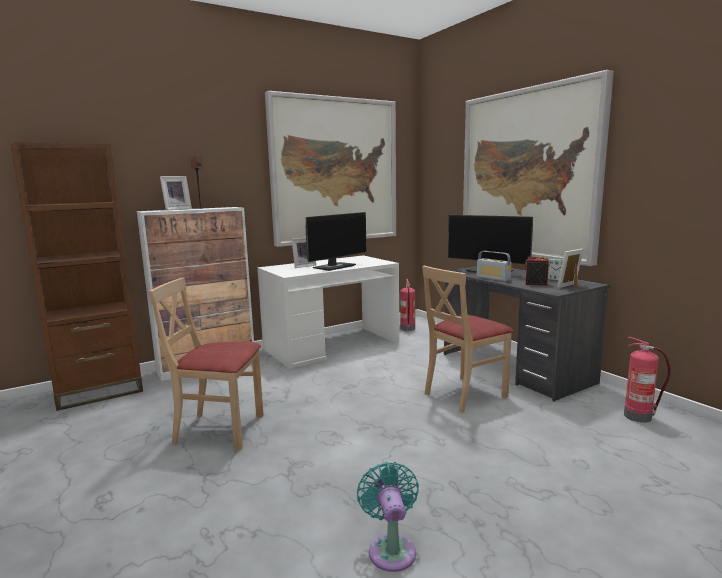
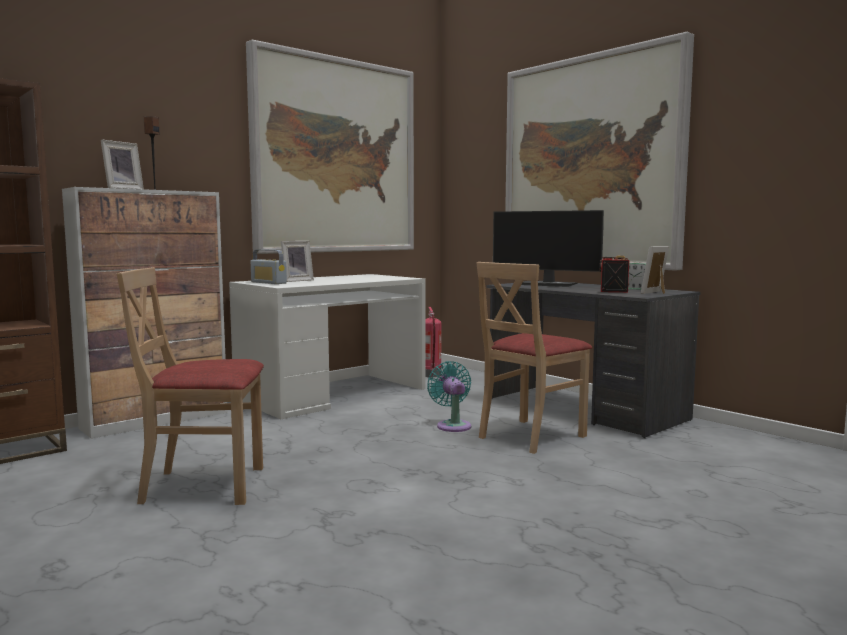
camera: 10 degrees left, 5 degrees down
monitor [306,212,367,271] -> none
turquoise fan [357,462,419,572] -> turquoise fan moved to [427,361,471,432]
radio [477,251,511,281] -> radio moved to [251,249,287,284]
fire extinguisher [624,337,671,423] -> none

